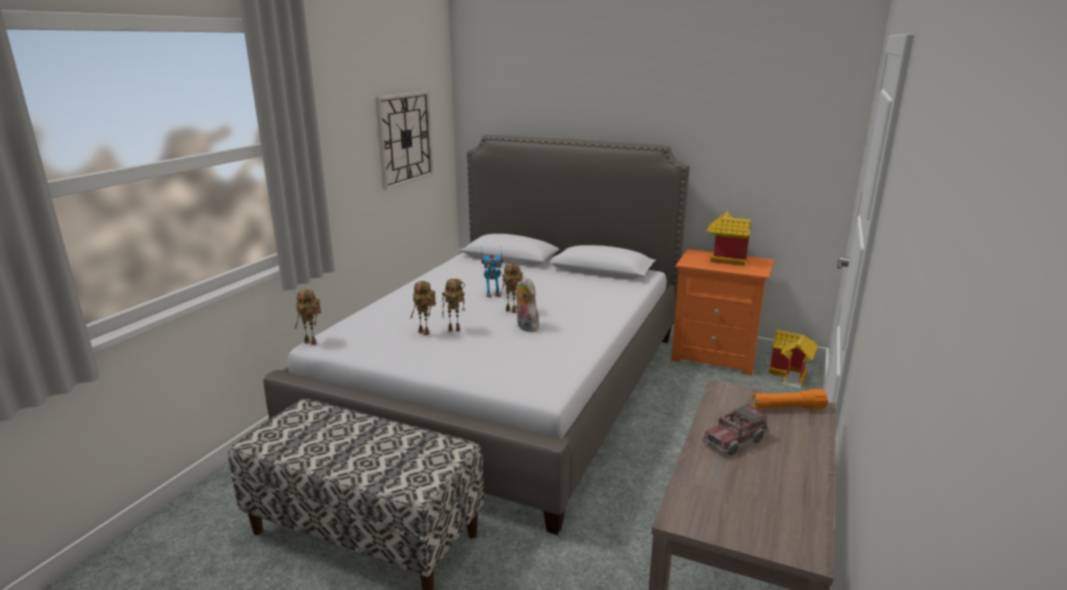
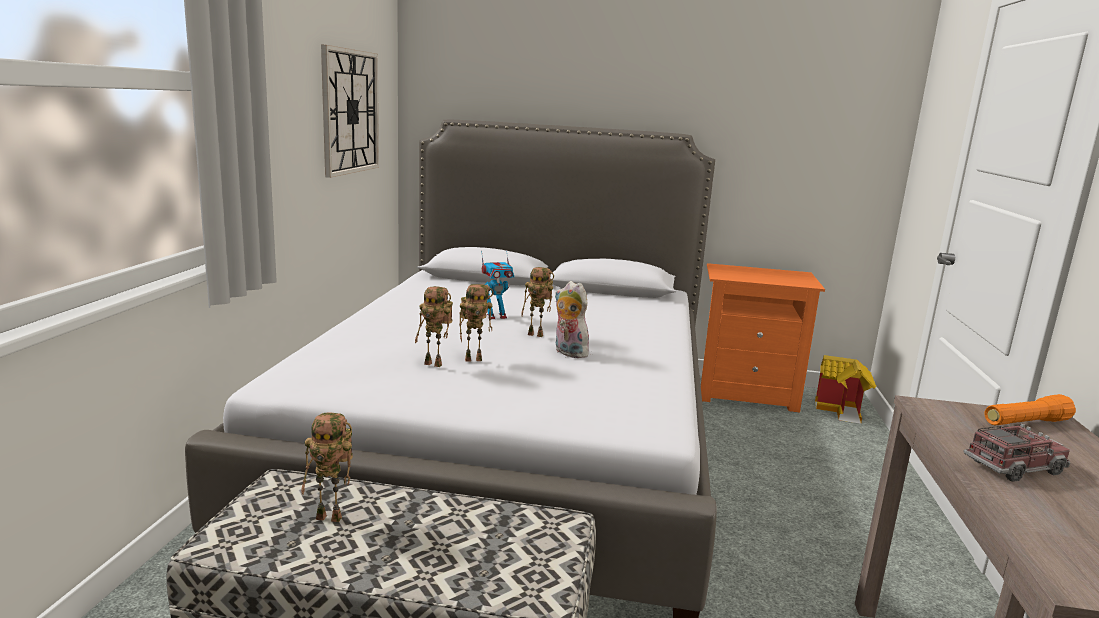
camera: 15 degrees left, 5 degrees down
toy robot [295,289,321,345] -> toy robot moved to [301,412,353,522]
toy truck [703,404,769,456] -> toy truck turned 150 degrees counterclockwise [963,424,1070,482]
toy house [707,212,751,266] -> none

